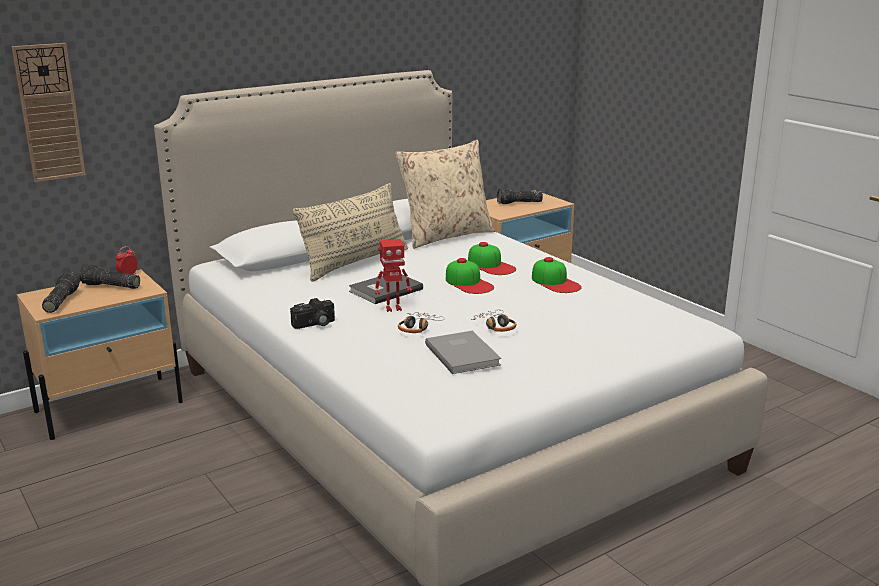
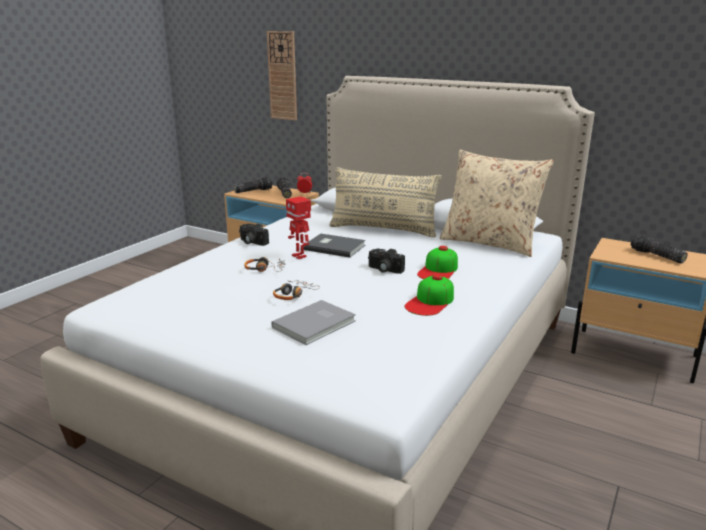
camera: 65 degrees right, 0 degrees up
grey book [425,331,501,374] -> grey book moved to [271,300,356,345]
cap [446,258,494,294] -> camera [368,249,405,274]

